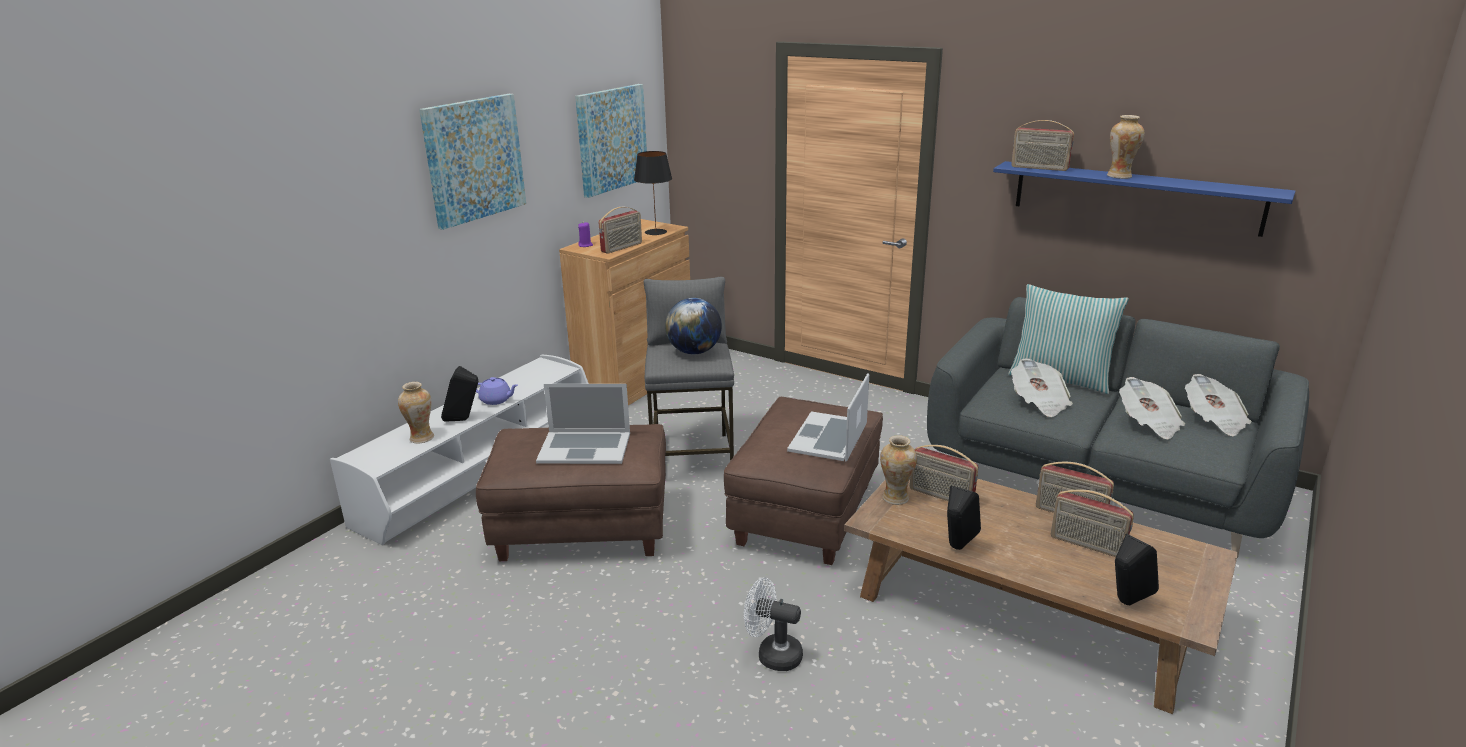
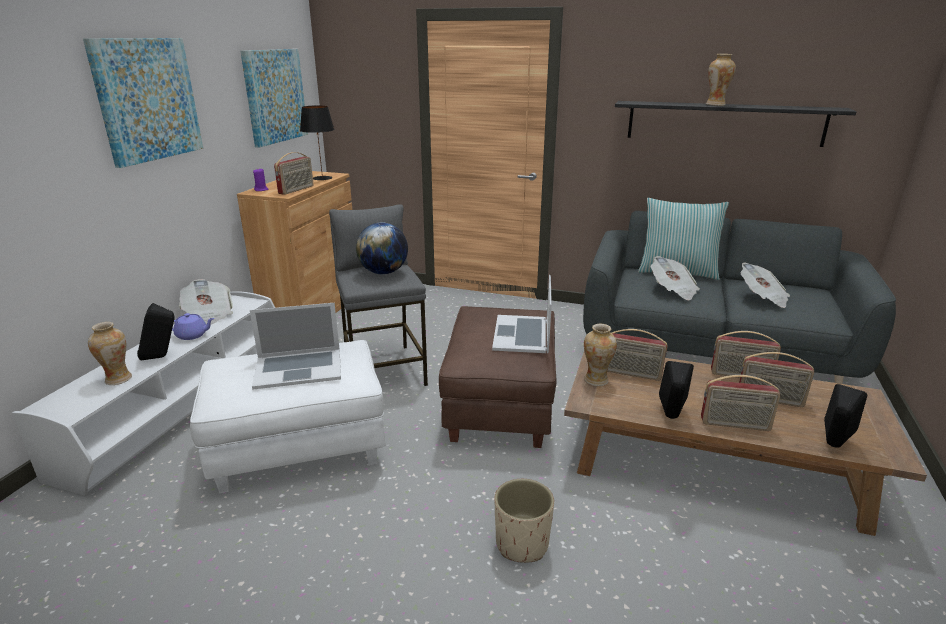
camera: 15 degrees left, 0 degrees up
brown ottoman [476,424,666,561] -> white ottoman [190,340,386,493]
white fan [744,578,803,671] -> beige planter [494,479,554,563]
blue shelf [993,161,1295,237] -> black shelf [615,101,856,147]
radio [1011,120,1074,171] -> radio moved to [701,375,780,431]
newspaper [1185,374,1252,436] -> newspaper moved to [179,279,233,325]

